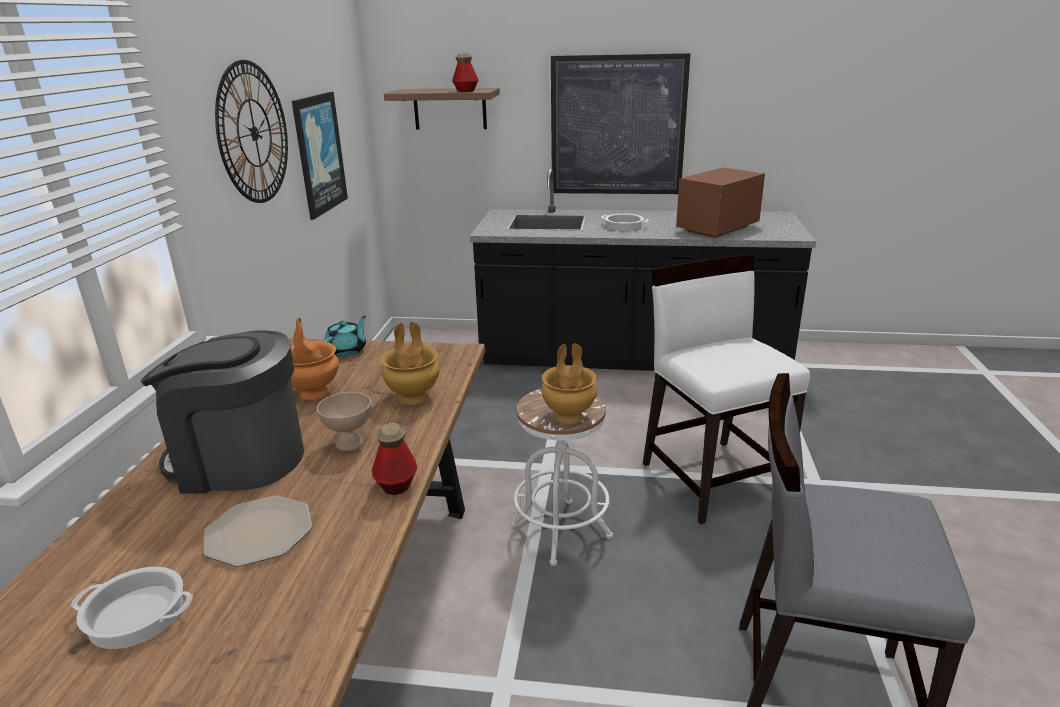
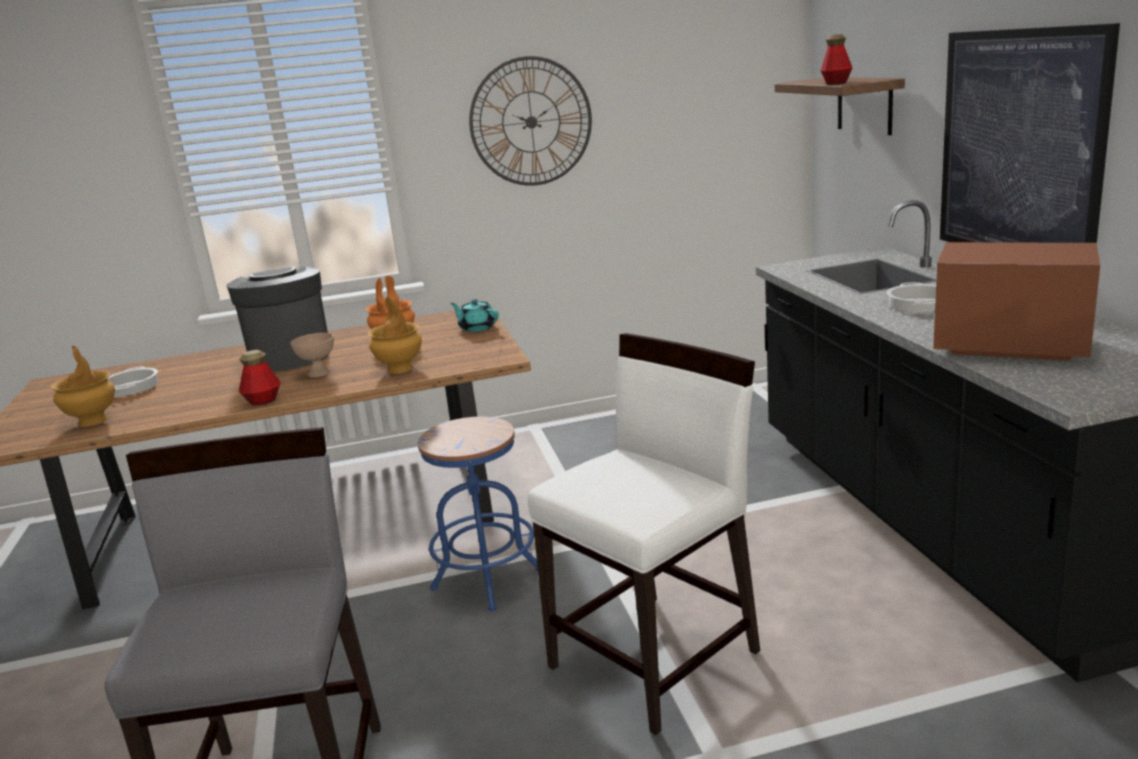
camera: 70 degrees right, 5 degrees down
plate [204,496,312,567] -> none
picture [292,92,348,220] -> none
turquoise teapot [323,316,366,357] -> turquoise teapot turned 150 degrees counterclockwise [450,299,499,332]
white stool [512,389,613,566] -> blue stool [418,416,538,611]
brown vase [541,343,597,424] -> brown vase moved to [50,345,115,427]

